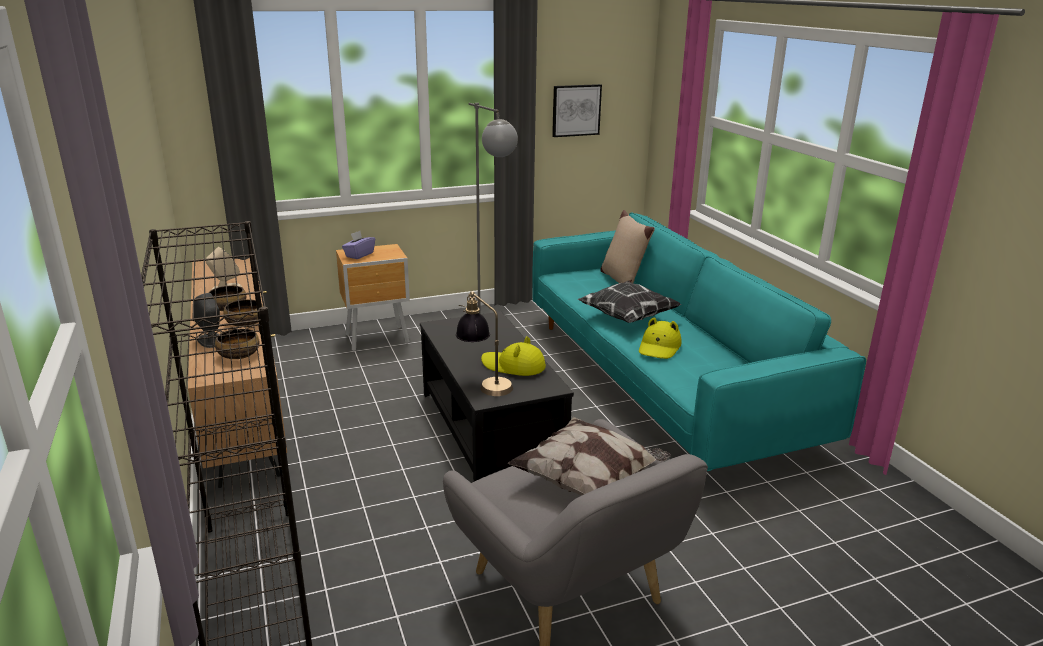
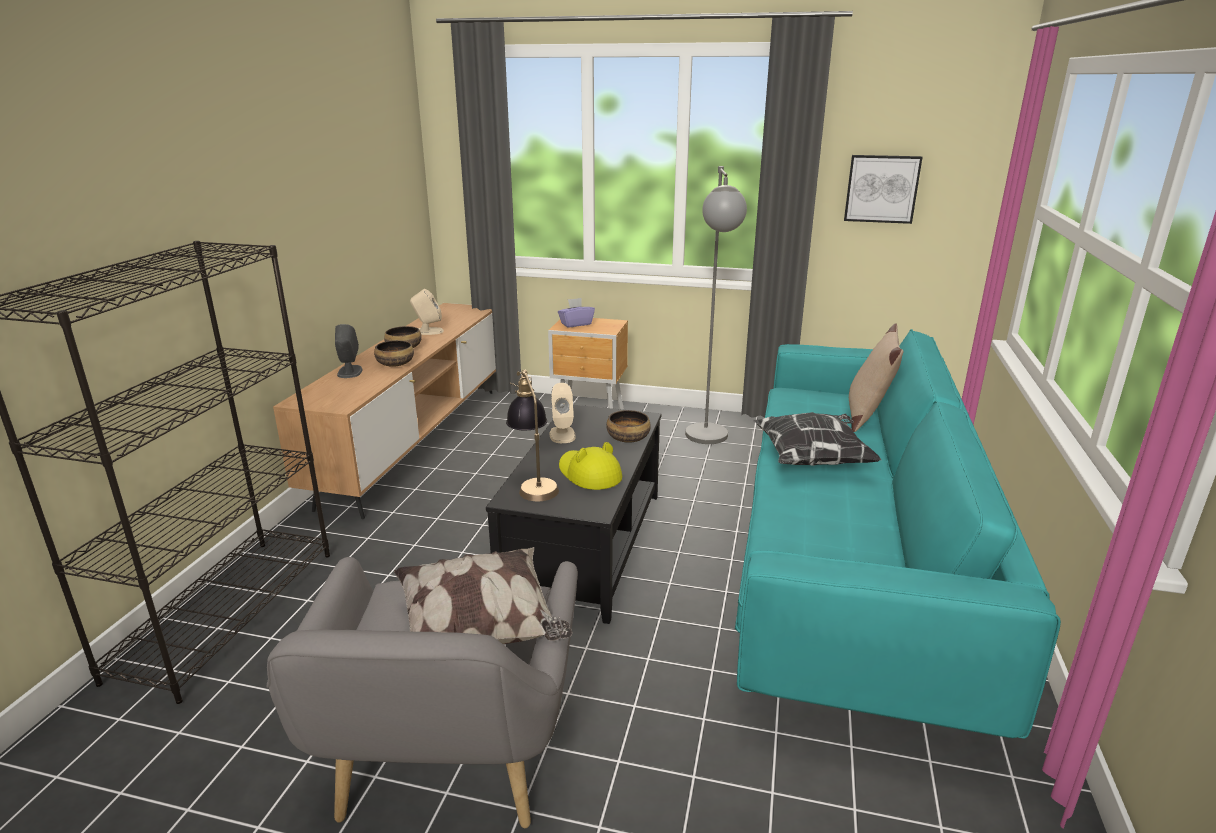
camera: 35 degrees right, 0 degrees up
bowl [215,329,260,359] -> bowl moved to [606,410,651,443]
yellow hat [639,318,682,359] -> none
none -> beige speaker [549,383,576,443]

